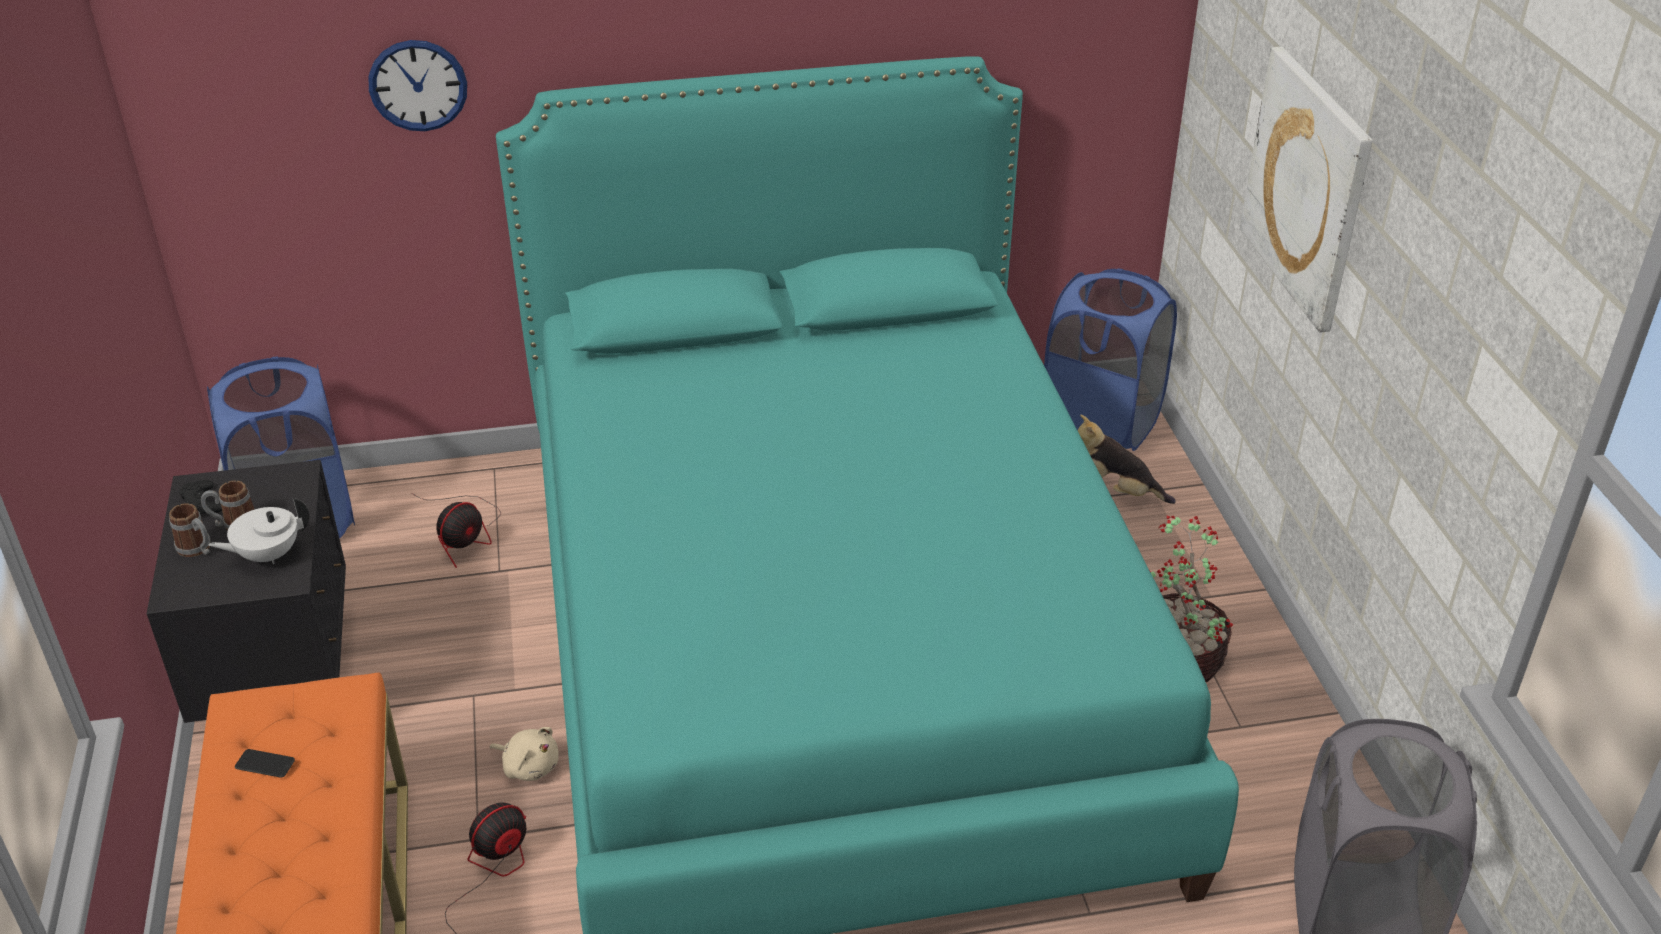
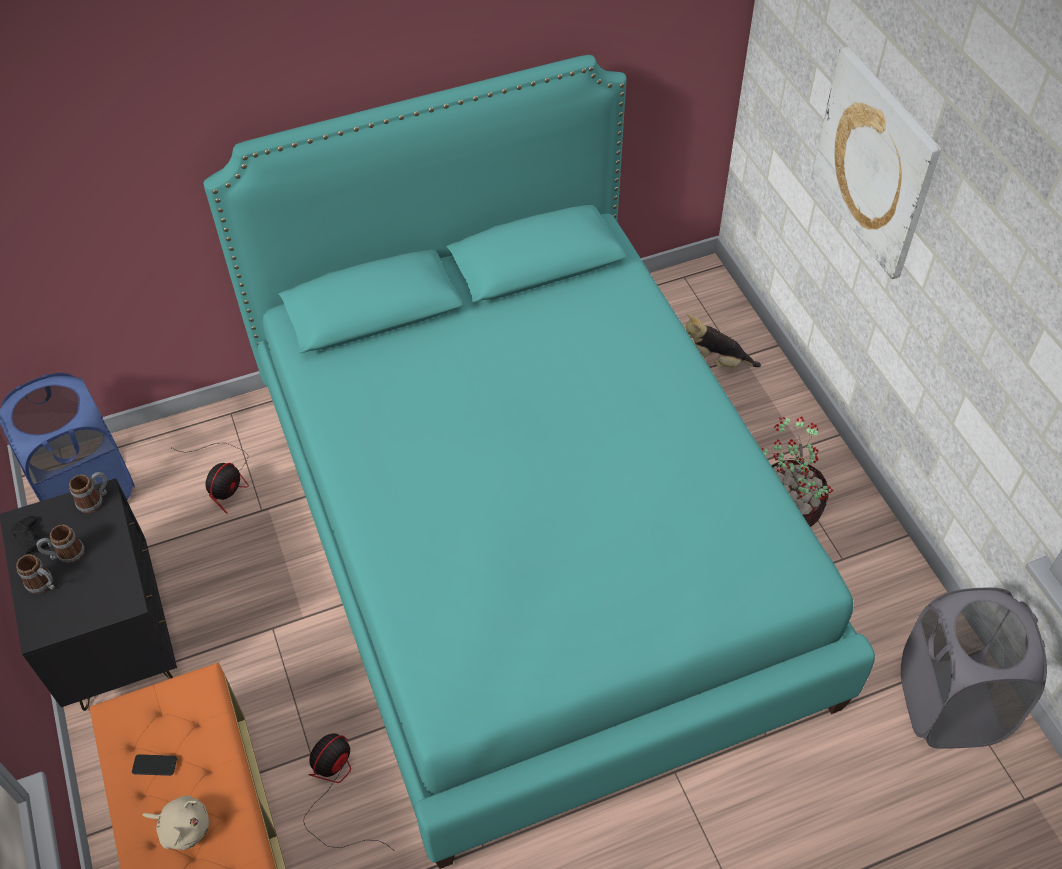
camera: 10 degrees left, 15 degrees up
white teapot [208,498,309,564] -> none
wall clock [369,40,467,131] -> none
beige plush toy [490,727,559,781] -> beige plush toy moved to [143,796,209,850]
blue laundry basket [1044,269,1177,451] -> none
none -> mug [69,472,107,513]

